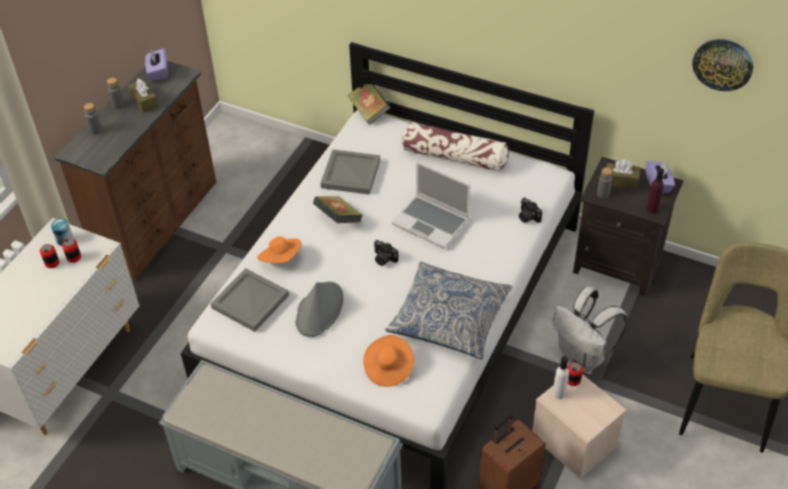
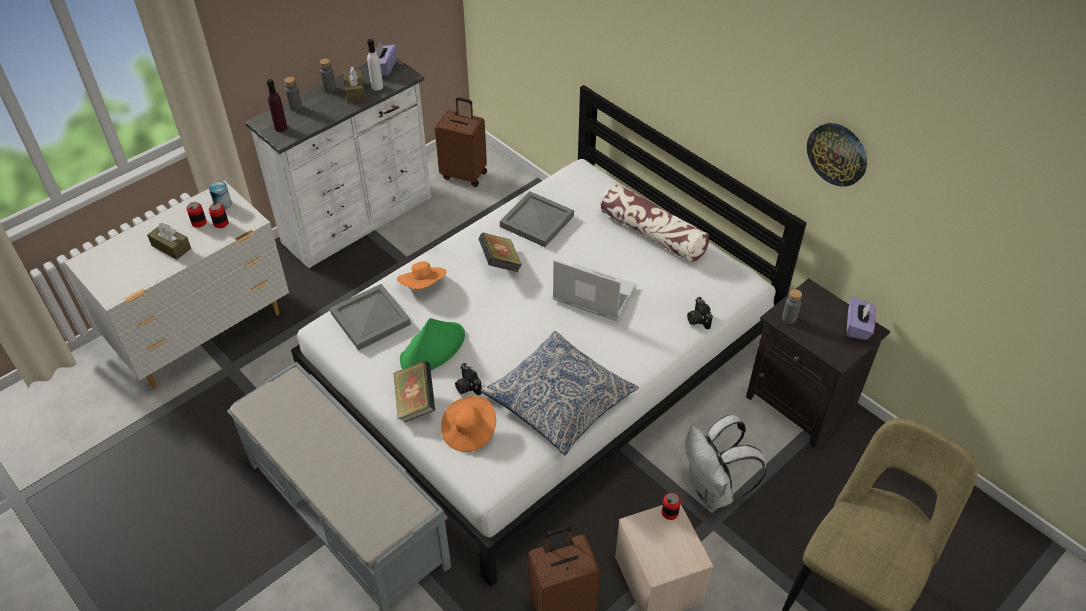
camera: 20 degrees right, 0 degrees up
brown dresser [55,61,217,280] -> white dresser [245,57,431,268]
grey hat [295,281,343,337] -> green hat [400,318,465,370]
book [347,83,391,125] -> book moved to [393,361,435,423]
camera [373,240,399,266] -> camera moved to [455,363,482,395]
laptop [392,162,471,249] -> laptop turned 150 degrees clockwise [553,260,637,321]
white bottle [553,356,569,399] -> white bottle moved to [367,39,383,91]
brown tissue box [606,160,640,189] -> brown tissue box moved to [147,223,191,260]
purple bottle [646,168,664,214] -> purple bottle moved to [267,79,287,132]
wall clock [692,39,753,91] -> wall clock moved to [807,123,867,187]
none -> brown suitcase [435,97,487,187]

